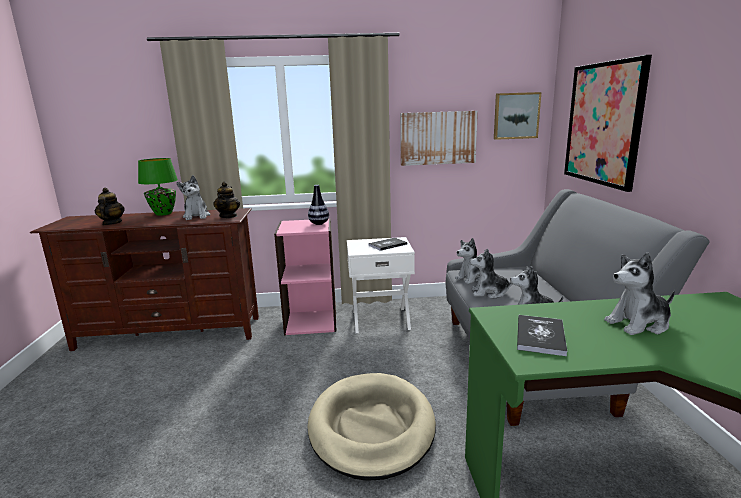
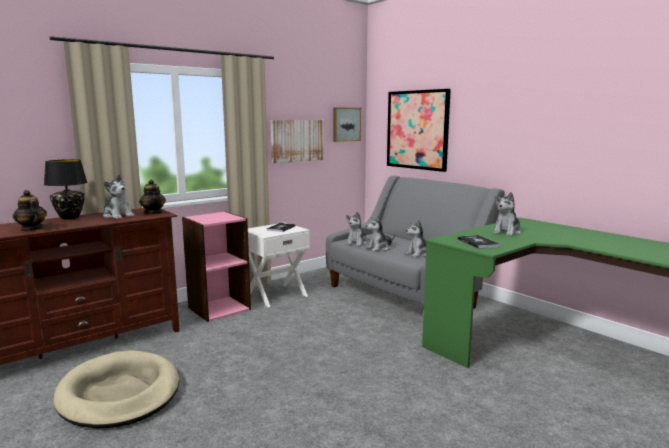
camera: 35 degrees left, 5 degrees down
green table lamp [138,158,178,216] -> black table lamp [44,159,87,219]
beige dog bed [307,373,436,481] -> beige dog bed moved to [54,350,179,428]
vase [308,185,329,225] -> none

